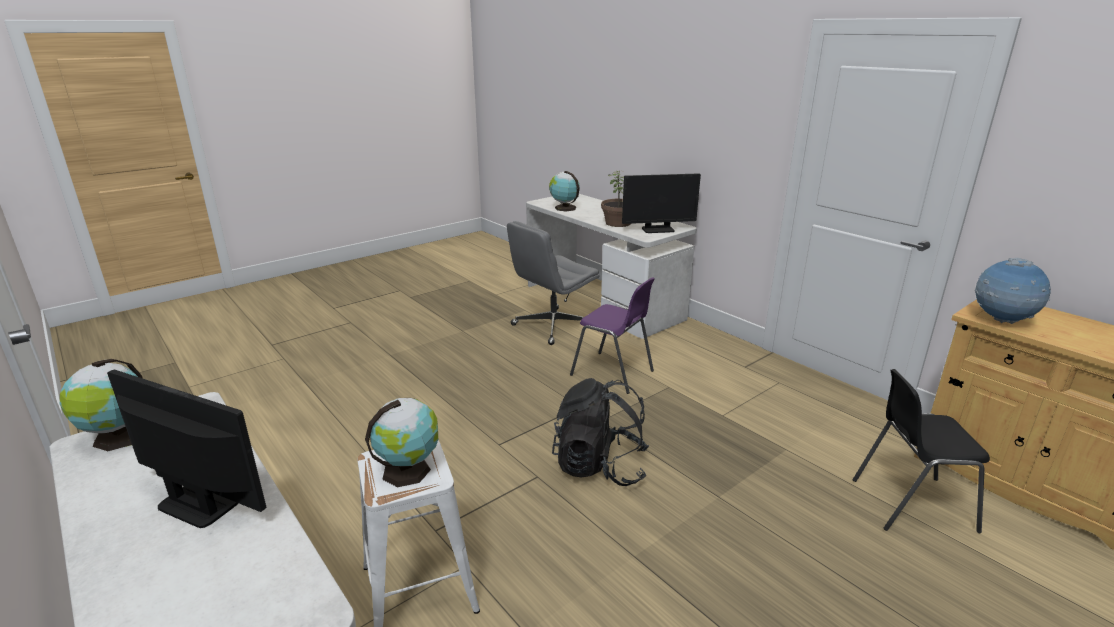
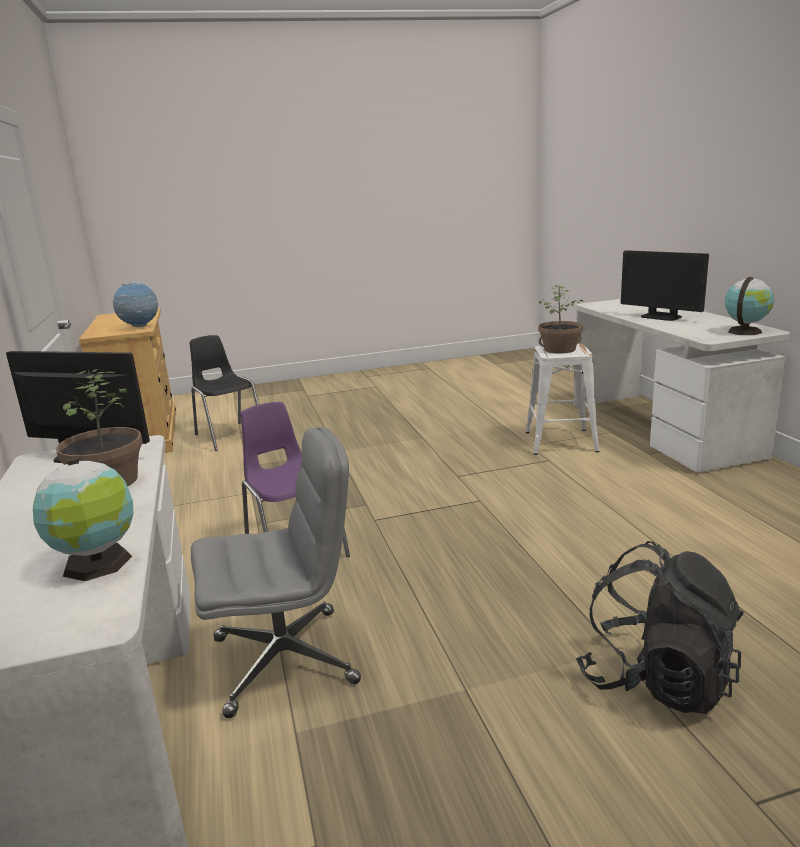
camera: 155 degrees left, 5 degrees down
globe [365,398,438,487] -> potted plant [538,285,583,354]
black backpack [552,378,649,486] -> black backpack moved to [576,541,744,714]
black chair [853,369,990,533] -> black chair turned 150 degrees counterclockwise [190,335,259,451]

